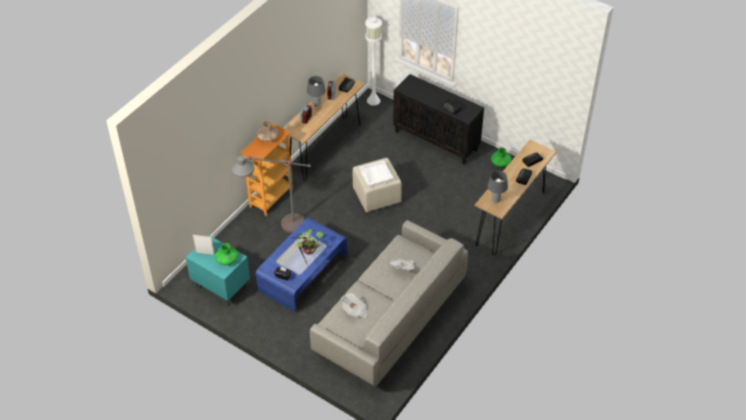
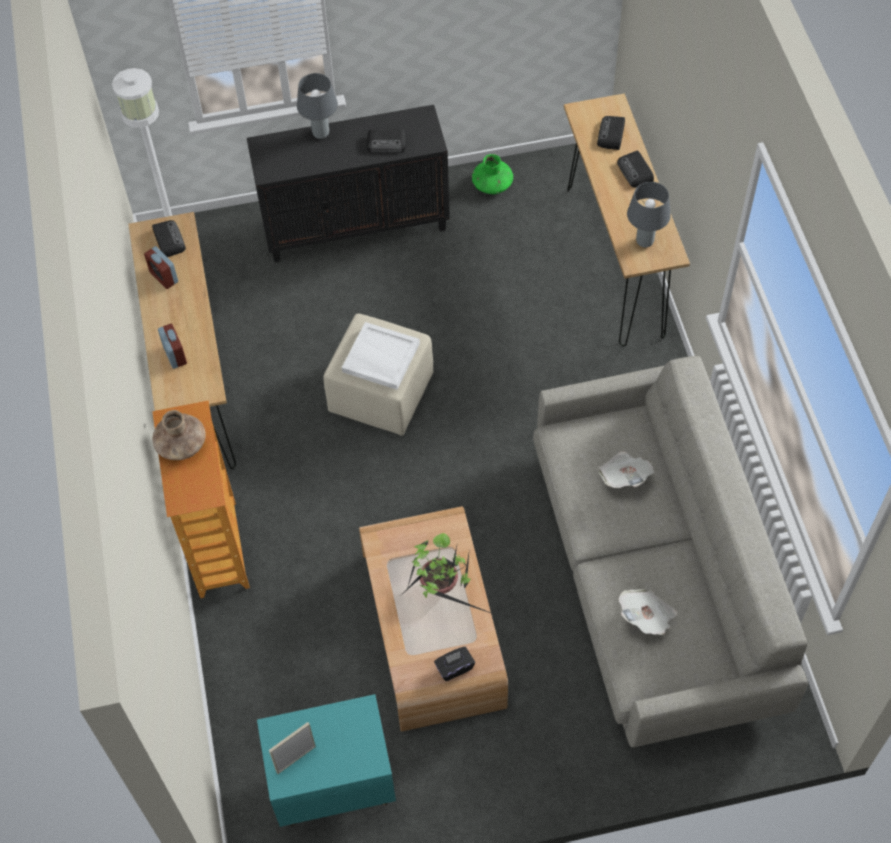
camera: 45 degrees left, 10 degrees up
green vase [215,243,238,265] -> none
grey floor lamp [232,156,311,233] -> none
blue coffee table [256,218,347,313] -> brown coffee table [359,506,508,732]
grey table lamp [307,76,326,107] -> grey table lamp moved to [297,73,338,139]

